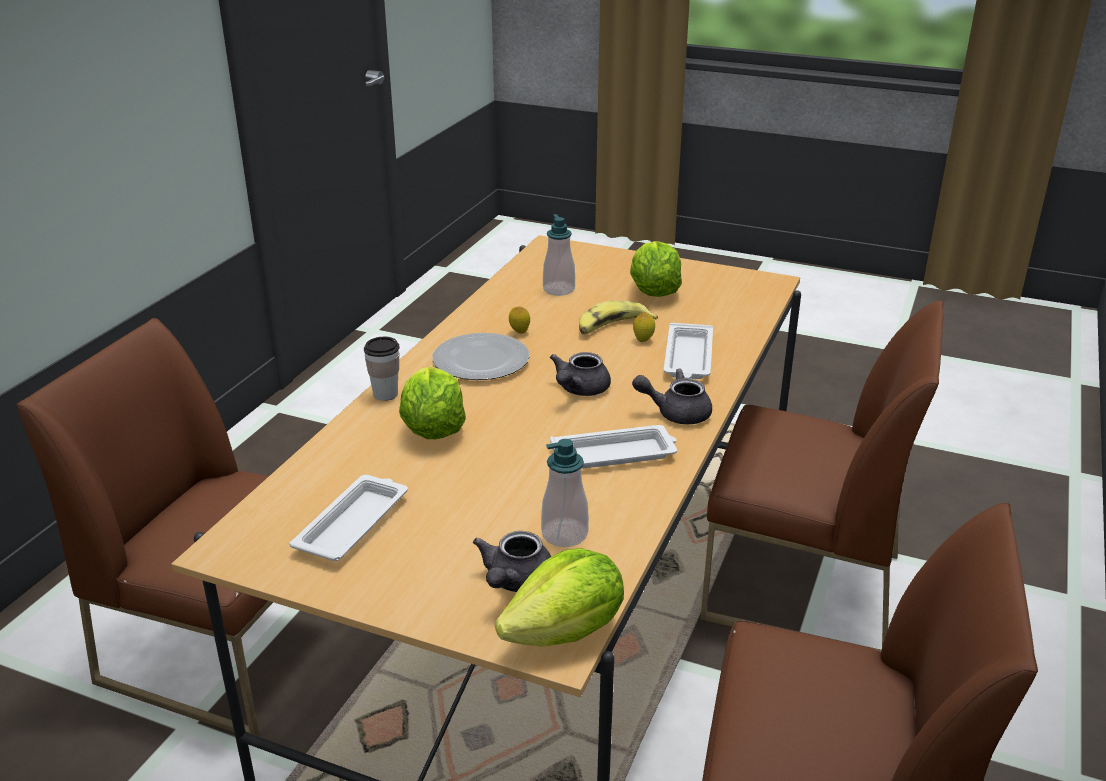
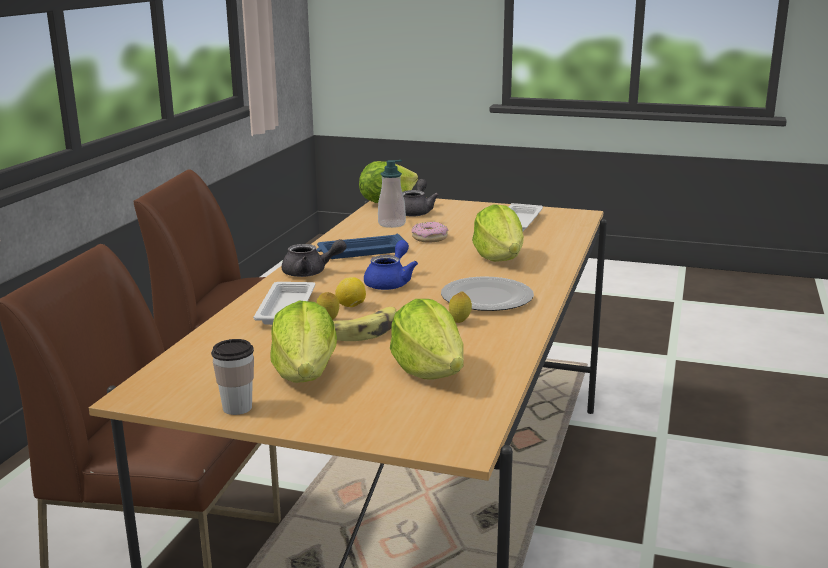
camera: 175 degrees right, 10 degrees down
brown chair [17,318,273,737] -> none
cup [364,337,399,401] -> cup moved to [211,339,254,415]
soap dispenser [543,214,575,296] -> lettuce [390,299,464,380]
grey teapot [550,352,611,396] -> blue teapot [364,240,418,290]
white tray [550,425,677,469] -> blue tray [316,233,405,259]
none -> lemon [335,277,366,307]
none -> donut [411,222,448,243]

